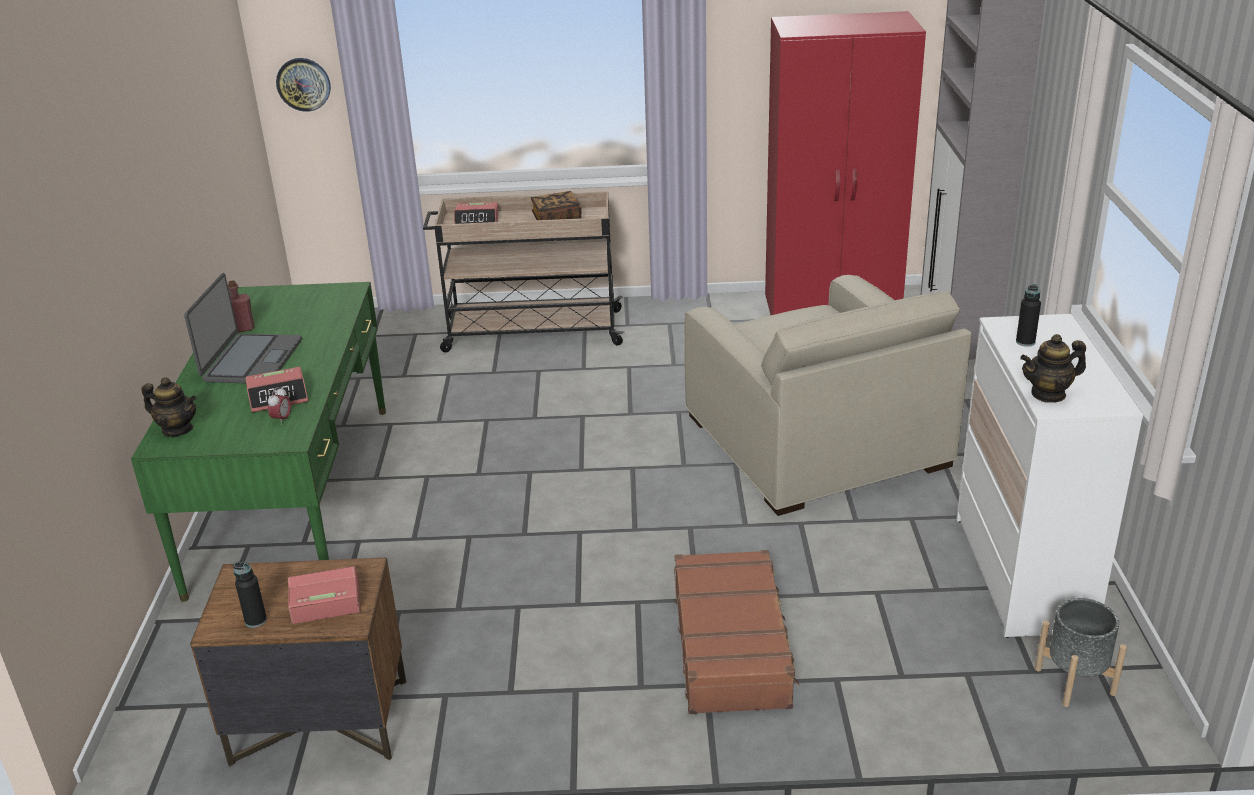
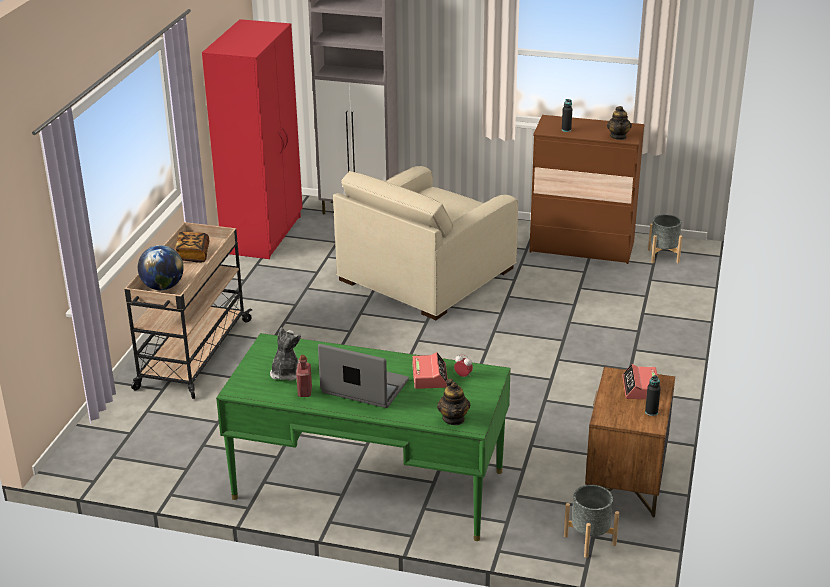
camera: 75 degrees left, 0 degrees up
teapot [142,377,196,436] -> teapot turned 135 degrees clockwise [437,379,470,425]
wall clock [276,58,331,112] -> none
alarm clock [454,202,499,224] -> globe [138,245,184,290]
brown suitcase [674,550,800,714] -> none
beige armchair [684,275,972,516] -> beige armchair turned 135 degrees clockwise [333,166,518,320]
white dresser [956,314,1143,638] -> brown dresser [529,115,645,264]
none -> plush toy [270,327,301,381]
none -> grey planter [564,485,619,558]

